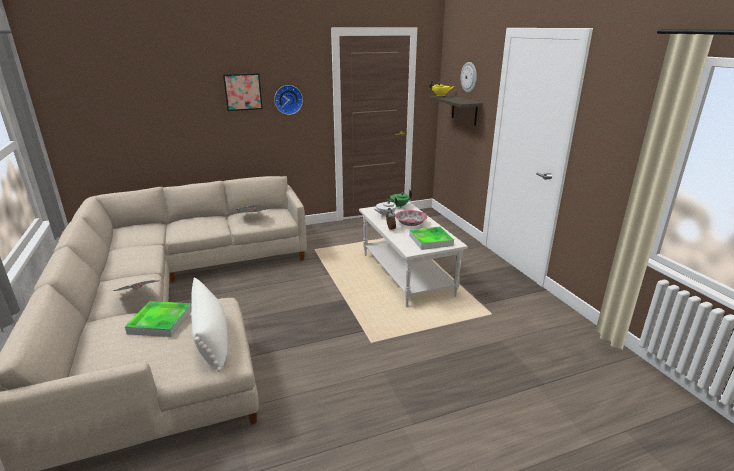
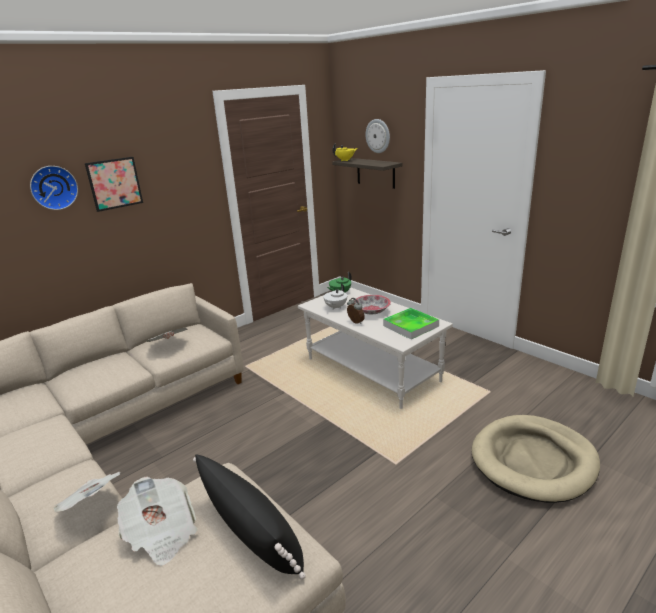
camera: 20 degrees left, 0 degrees up
tray [125,301,191,337] -> newspaper [117,477,198,566]
white pillow [191,278,228,372] -> black pillow [193,454,306,580]
wall clock [274,85,303,115] -> wall clock moved to [30,166,78,210]
none -> beige dog bed [471,415,600,503]

